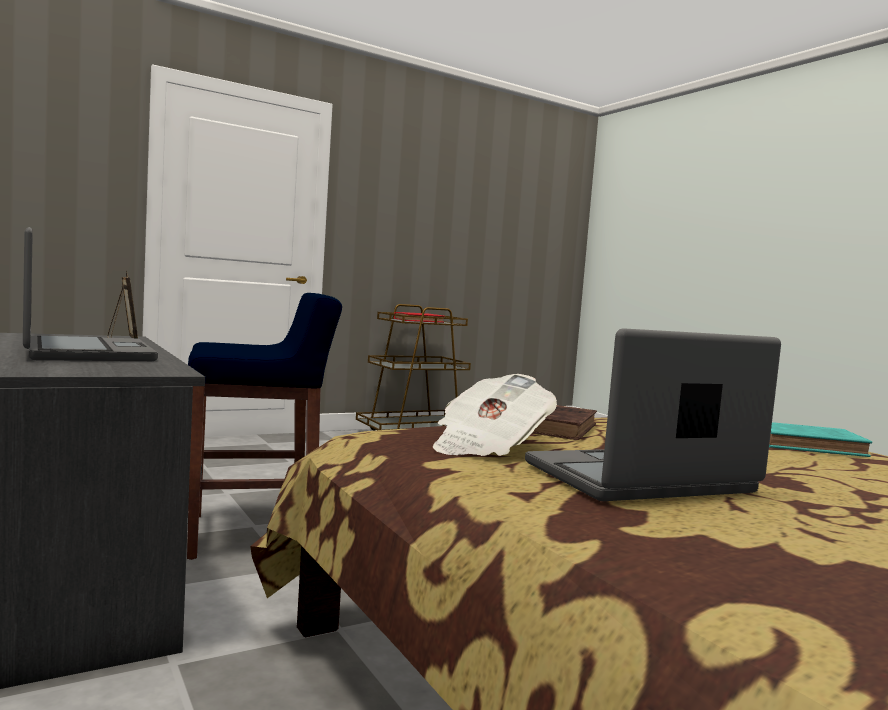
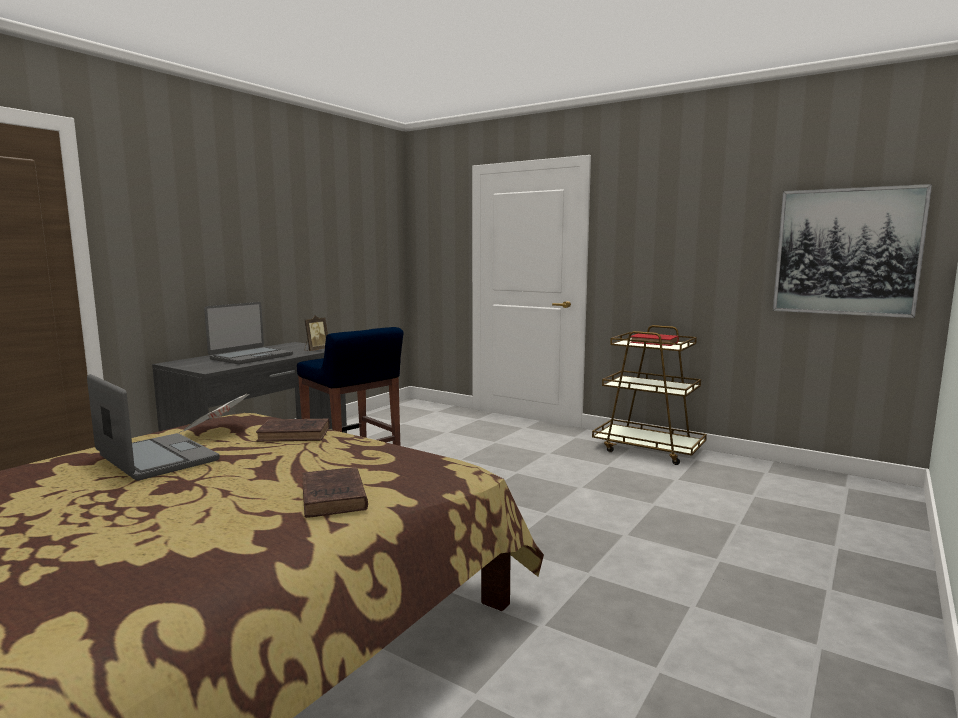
camera: 65 degrees right, 5 degrees up
turquoise book [769,422,872,457] -> brown book [302,467,368,518]
none -> picture [773,184,932,318]

